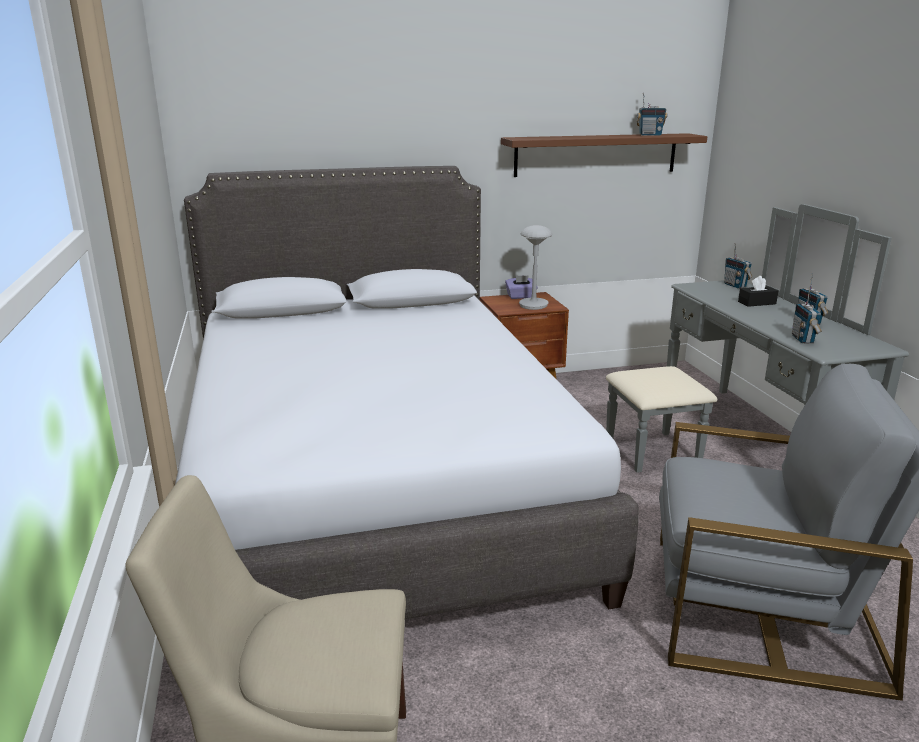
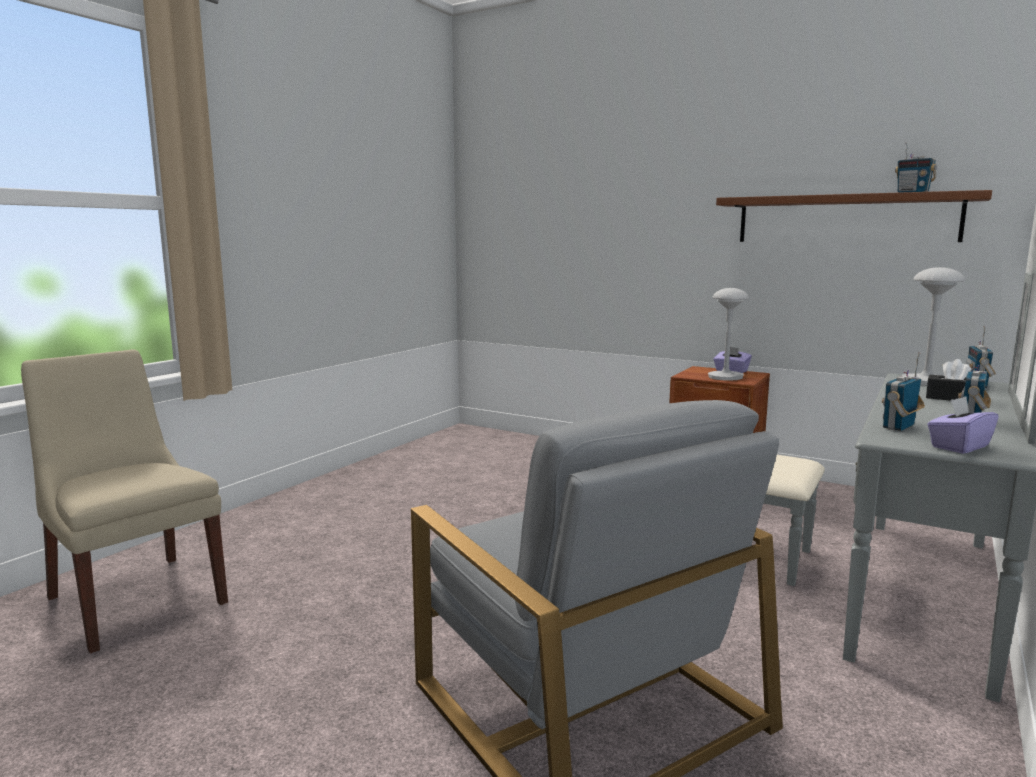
camera: 45 degrees right, 10 degrees down
grey bed [175,166,639,619] -> none
none -> grey table lamp [901,267,965,386]
none -> purple tissue box [927,396,999,454]

